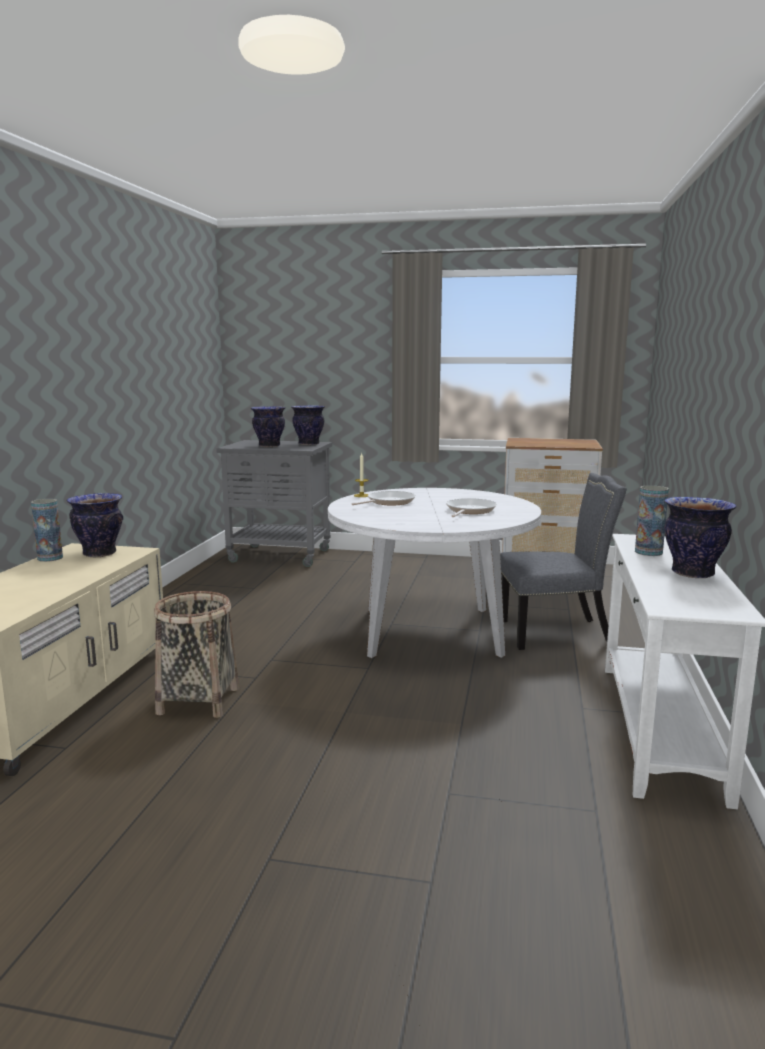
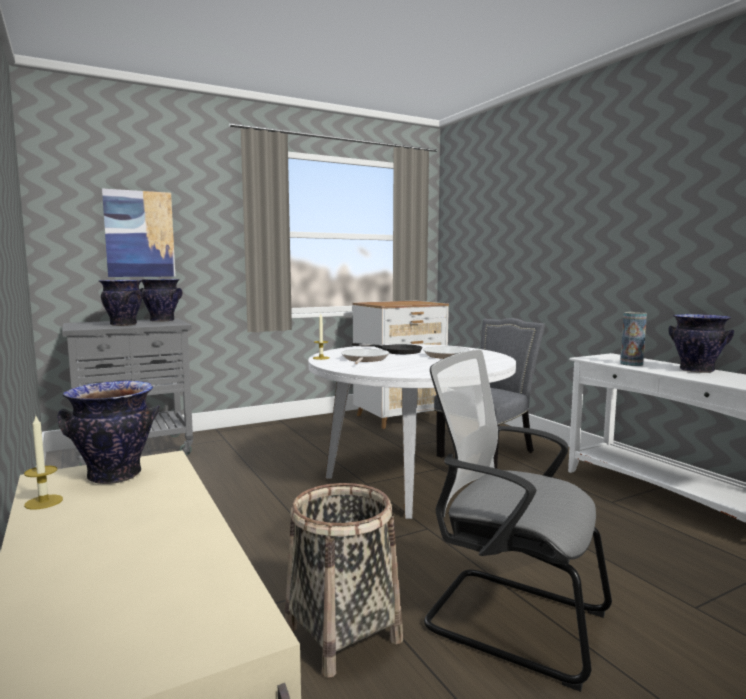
camera: 40 degrees left, 5 degrees down
vase [31,499,63,562] -> candle [24,414,63,510]
none -> picture [102,189,175,277]
none -> black frying pan [352,343,422,354]
none -> chair [424,349,612,692]

